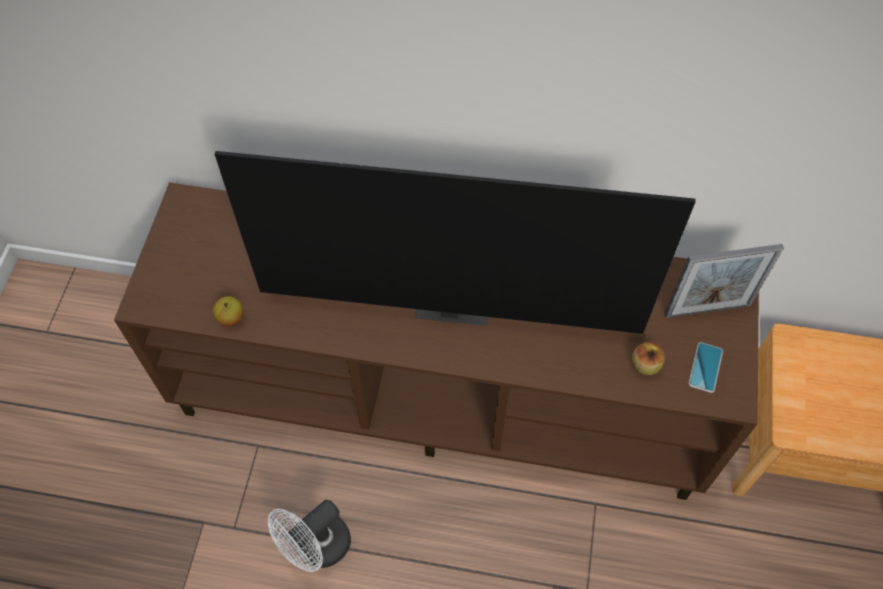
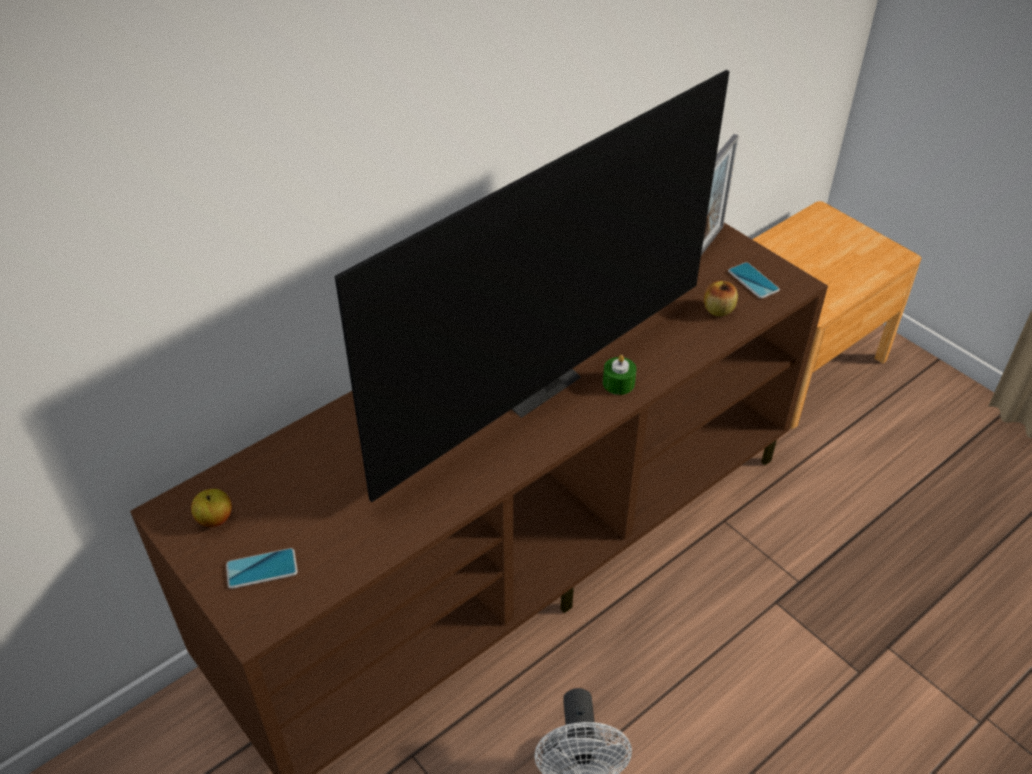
camera: 50 degrees left, 15 degrees down
apple [213,296,244,326] -> apple moved to [191,489,232,527]
none -> phone [226,548,298,589]
none -> green candle [603,355,637,395]

